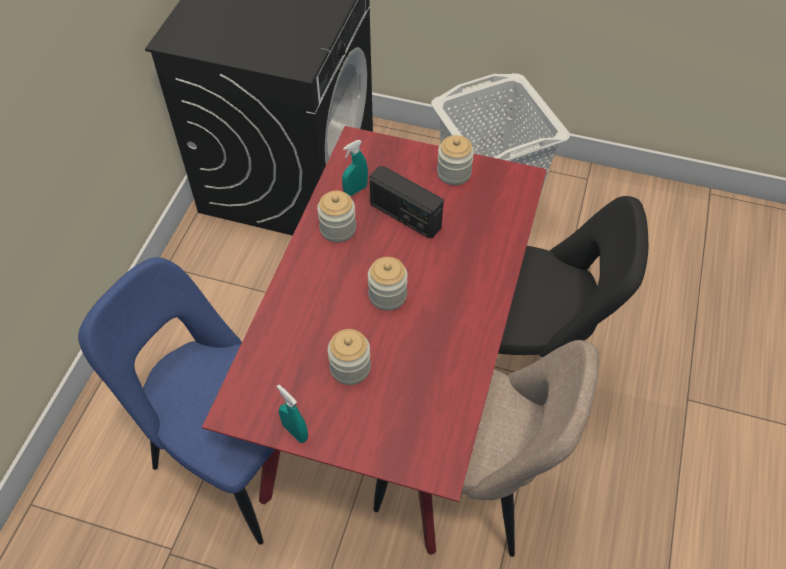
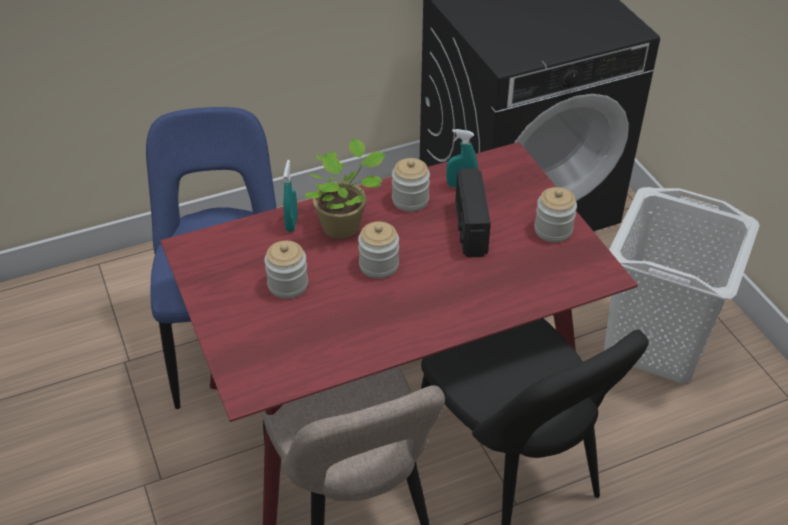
camera: 50 degrees right, 10 degrees down
turquoise spray bottle [277,385,308,443] -> turquoise spray bottle moved to [283,160,298,232]
none -> potted plant [305,138,386,239]

